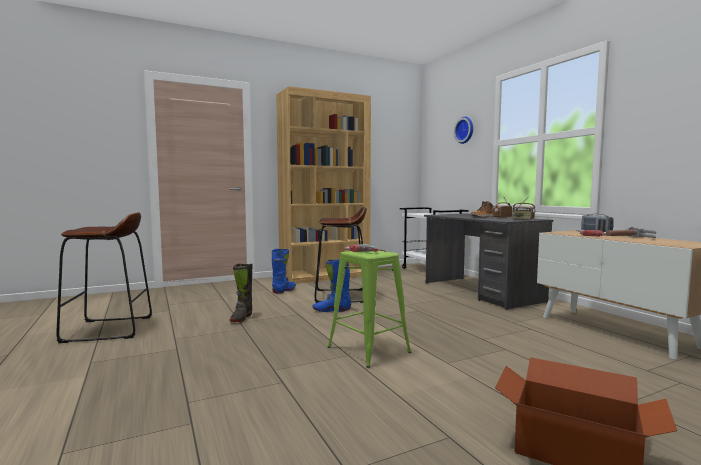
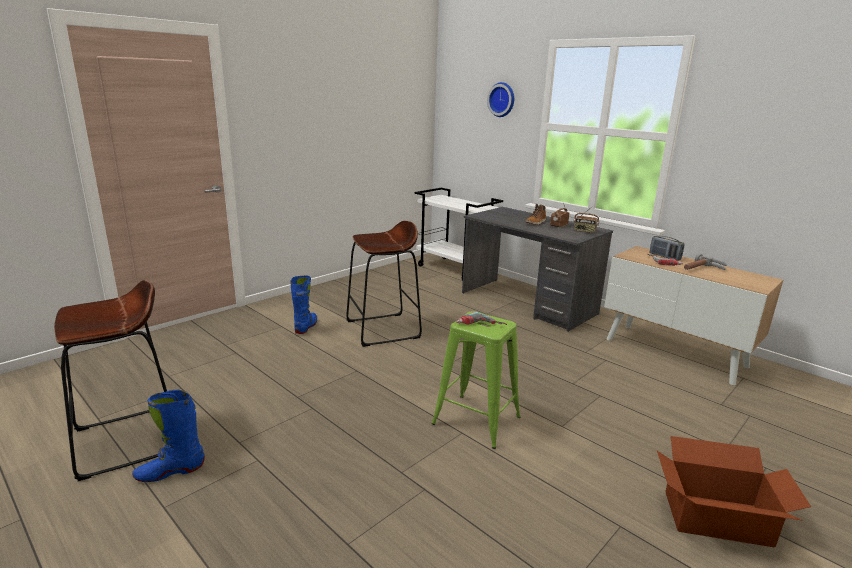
camera: 20 degrees left, 15 degrees up
black boot [230,263,253,322] -> none
brown bookcase [276,86,371,284] -> none
blue boot [313,259,351,312] -> blue boot moved to [132,390,205,482]

